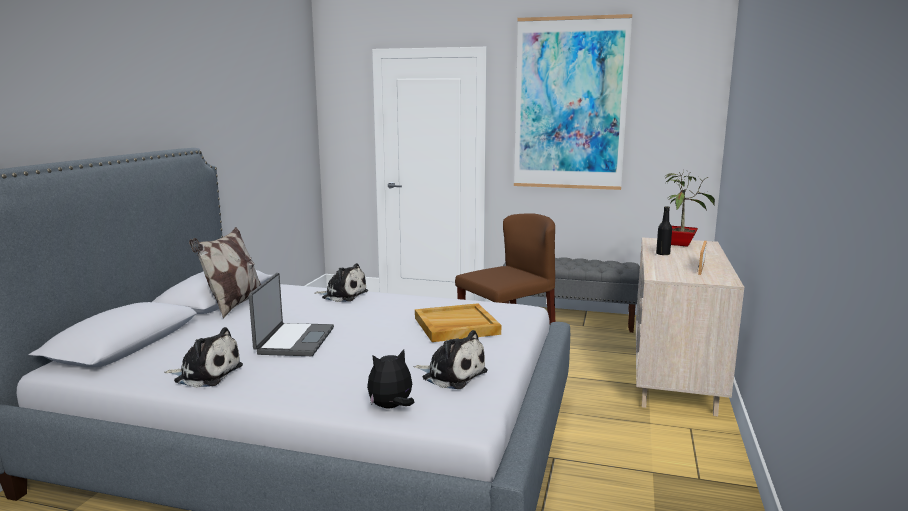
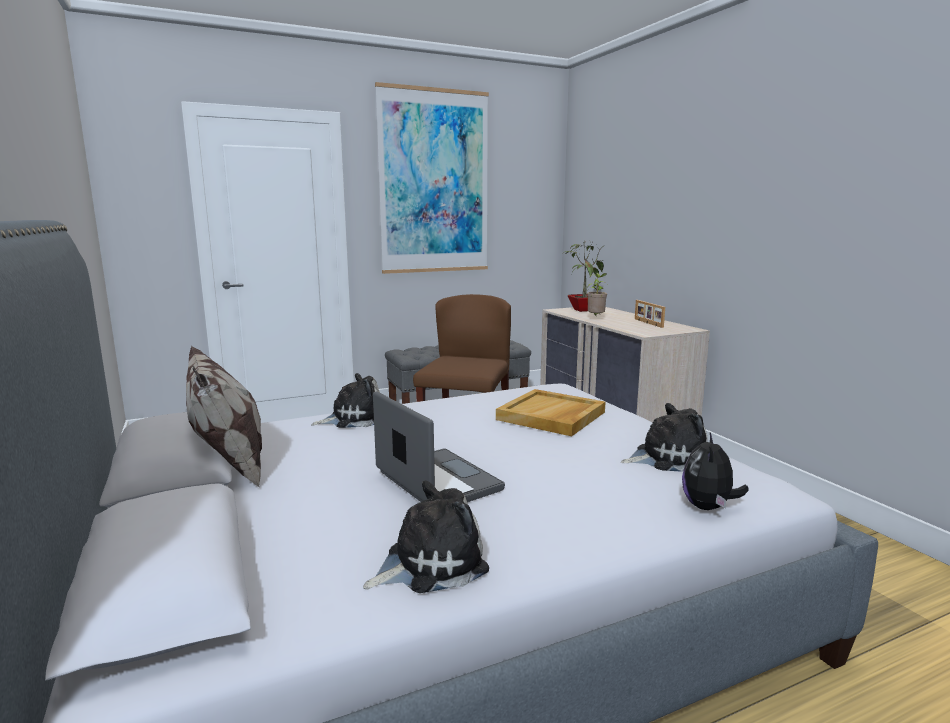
camera: 40 degrees left, 0 degrees up
black bottle [656,206,672,256] -> potted plant [587,273,607,316]

